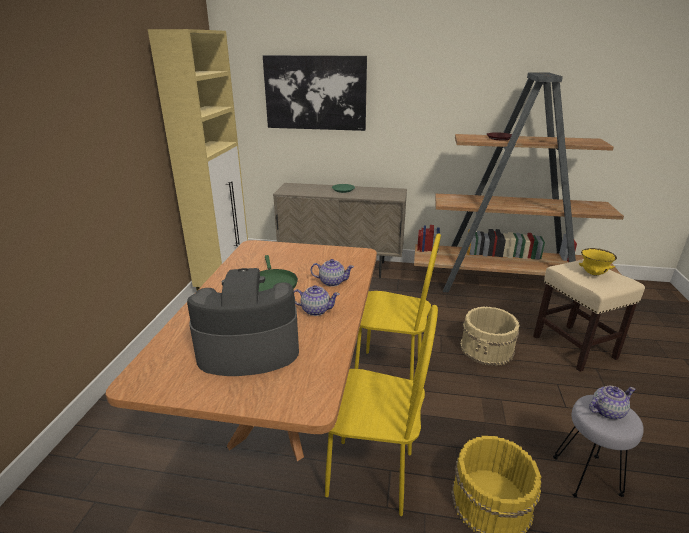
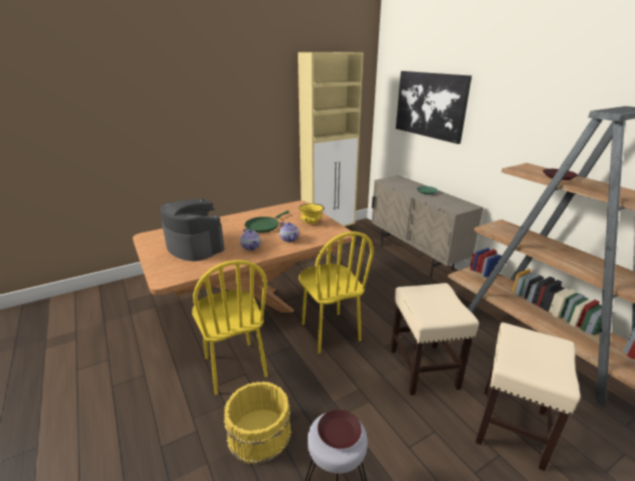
camera: 50 degrees right, 0 degrees up
beige bucket [460,306,520,366] -> beige stool [390,283,479,395]
yellow bowl [579,248,617,276] -> yellow bowl moved to [299,203,324,225]
teapot [589,386,636,420] -> brown plate [318,410,361,449]

